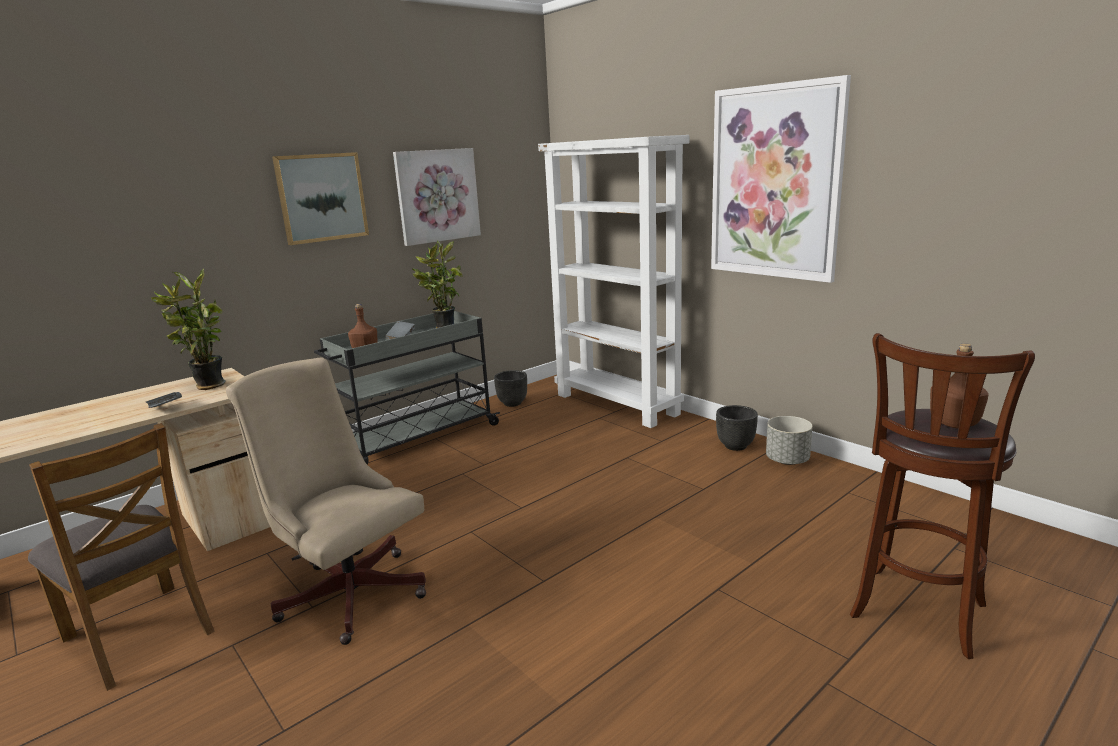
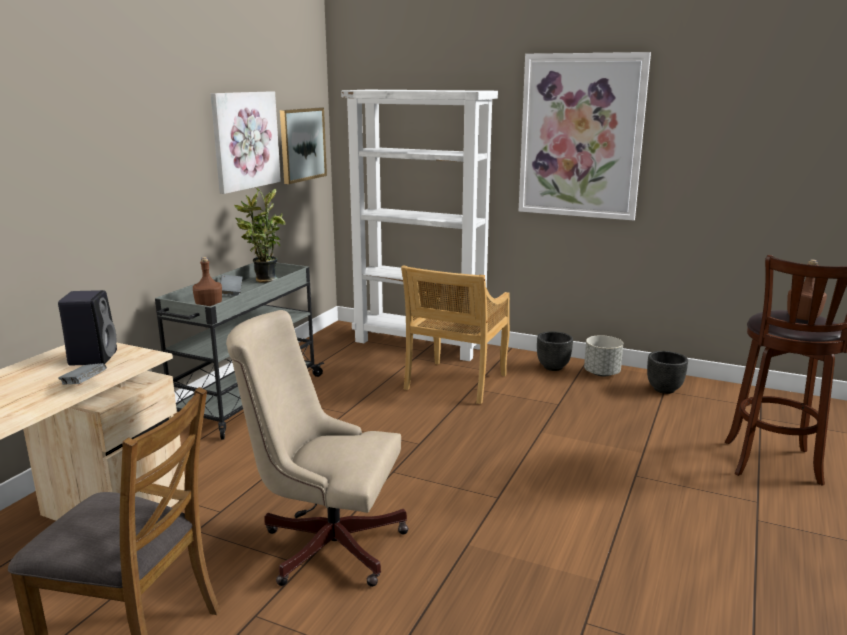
camera: 25 degrees left, 0 degrees up
potted plant [150,269,226,390] -> black speaker [58,290,117,365]
picture [272,152,369,245] -> picture moved to [280,108,327,184]
black planter [494,370,527,407] -> black planter moved to [647,351,688,394]
none -> beige chair [401,266,510,404]

